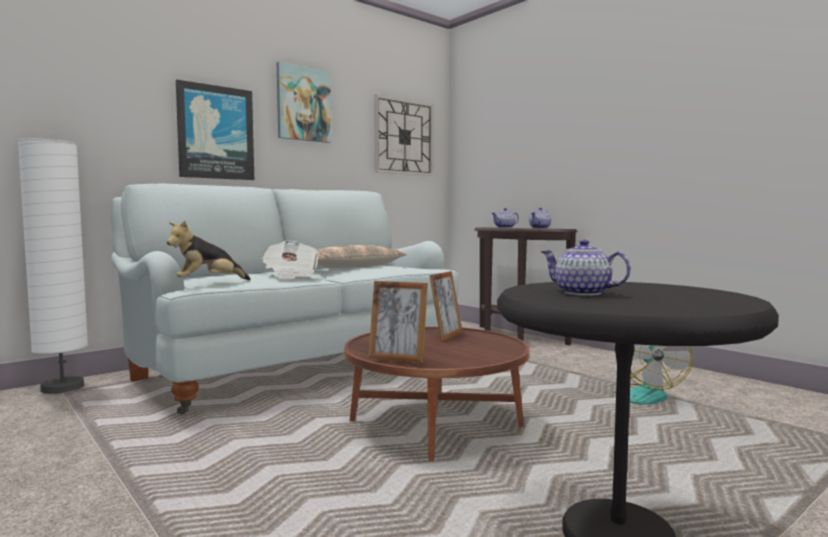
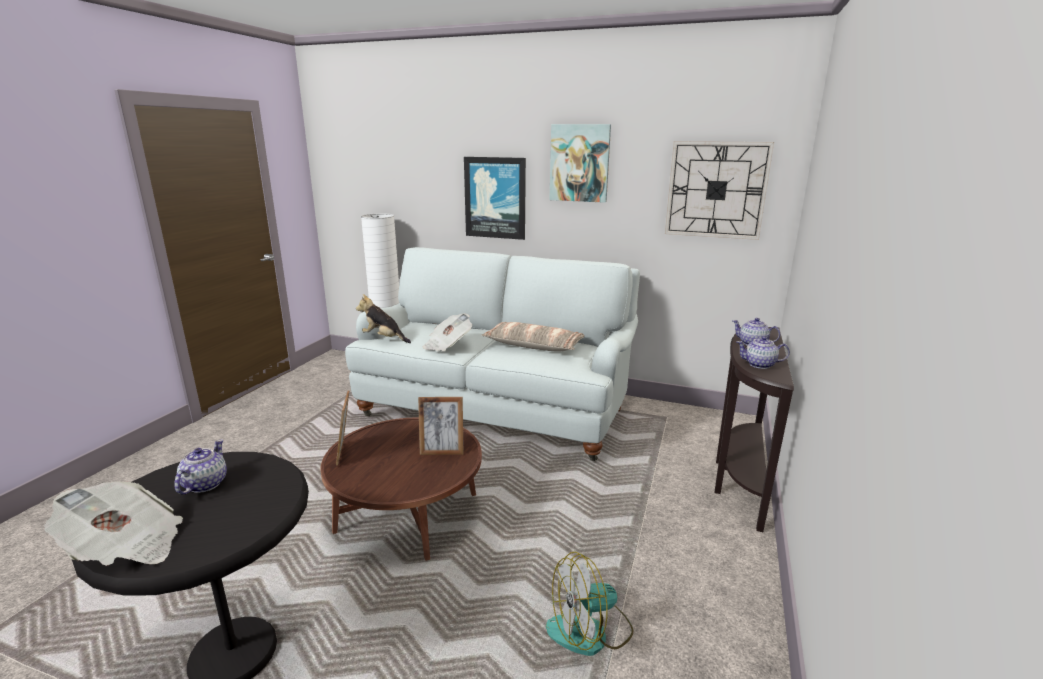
camera: 60 degrees right, 15 degrees up
none -> newspaper [44,482,183,566]

